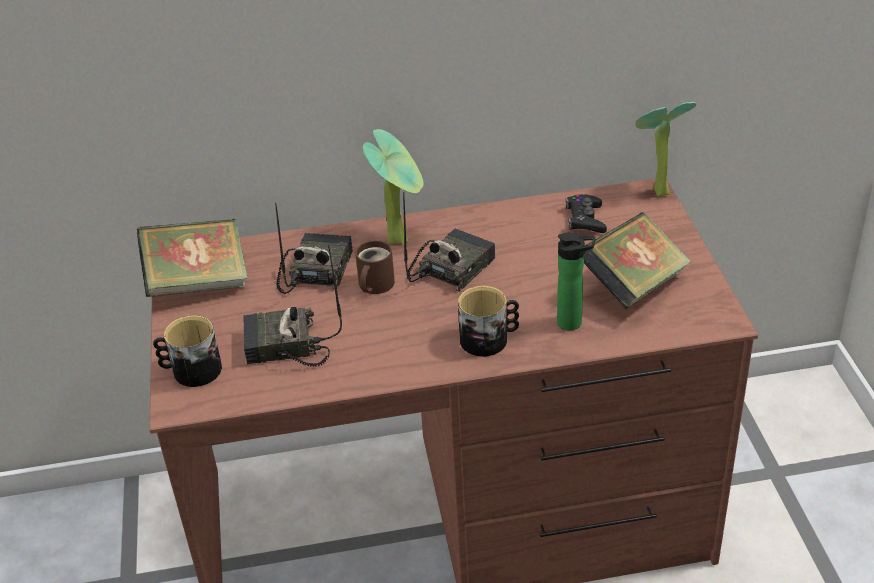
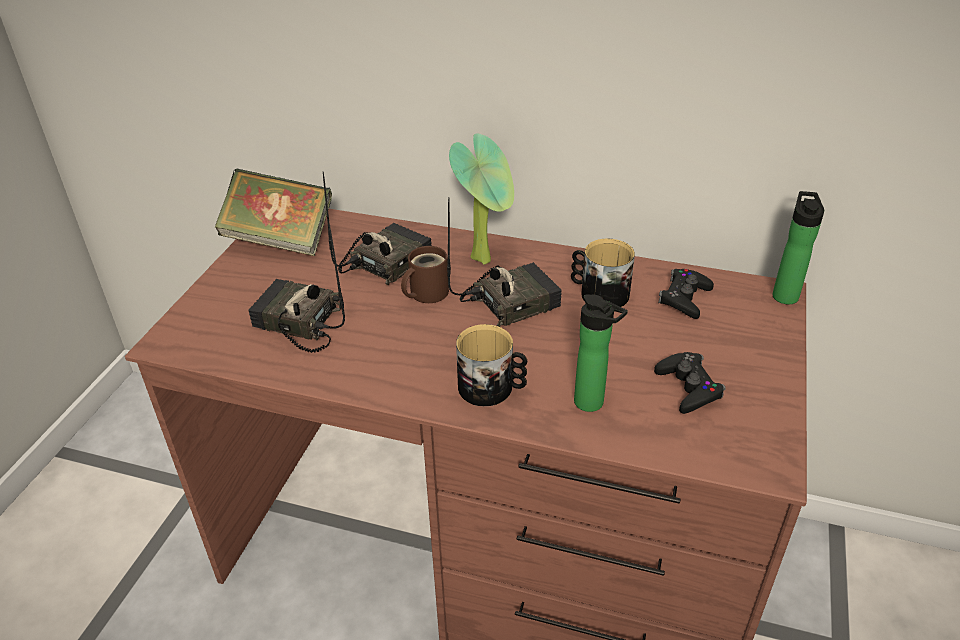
camera: 25 degrees right, 0 degrees up
mug [153,315,222,387] -> mug moved to [571,238,635,307]
book [584,212,691,309] -> black game controller [654,352,726,414]
potted plant [635,102,696,197] -> bottle [773,191,824,304]

